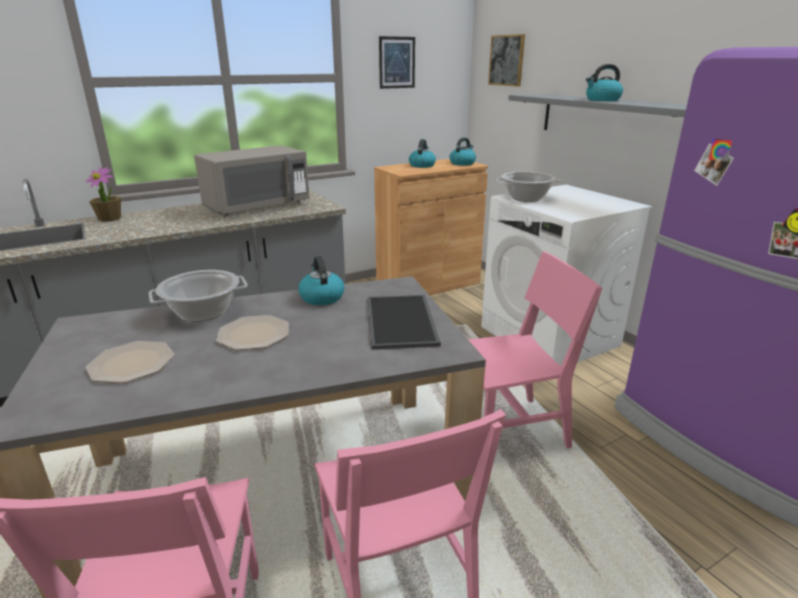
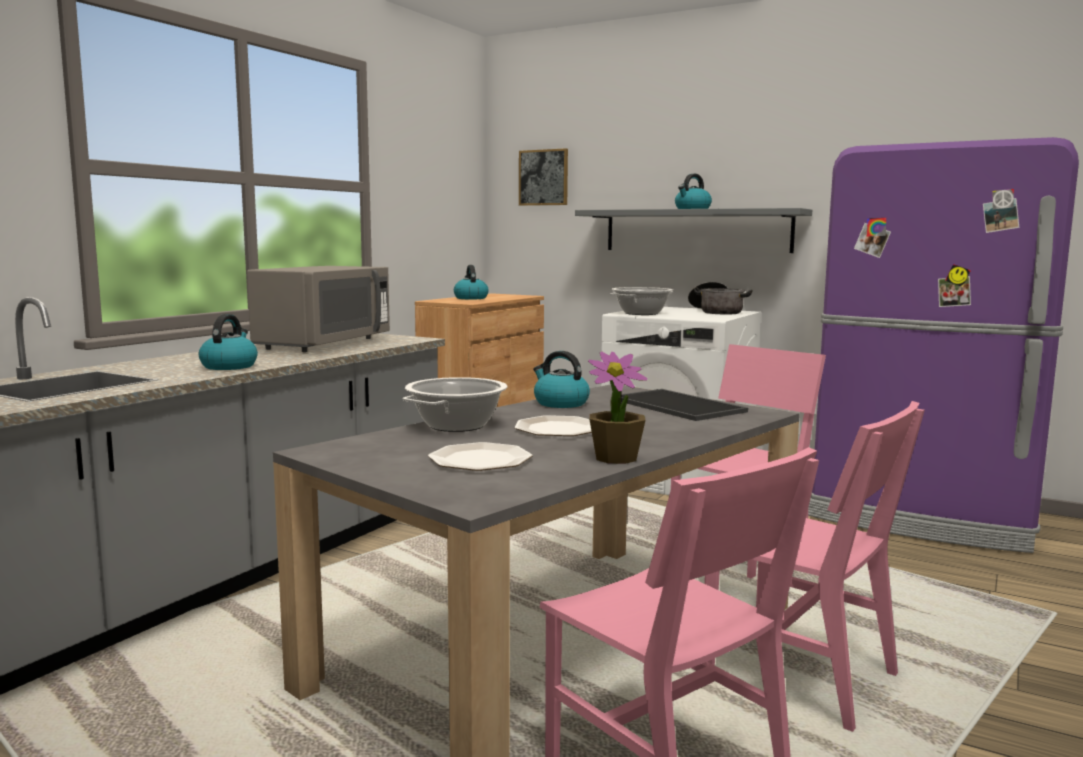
camera: 30 degrees left, 15 degrees down
potted plant [86,167,121,222] -> potted plant moved to [588,352,647,464]
picture [379,36,415,89] -> none
kettle [449,137,476,166] -> kettle moved to [199,314,258,370]
none -> cooking pot [688,282,753,314]

